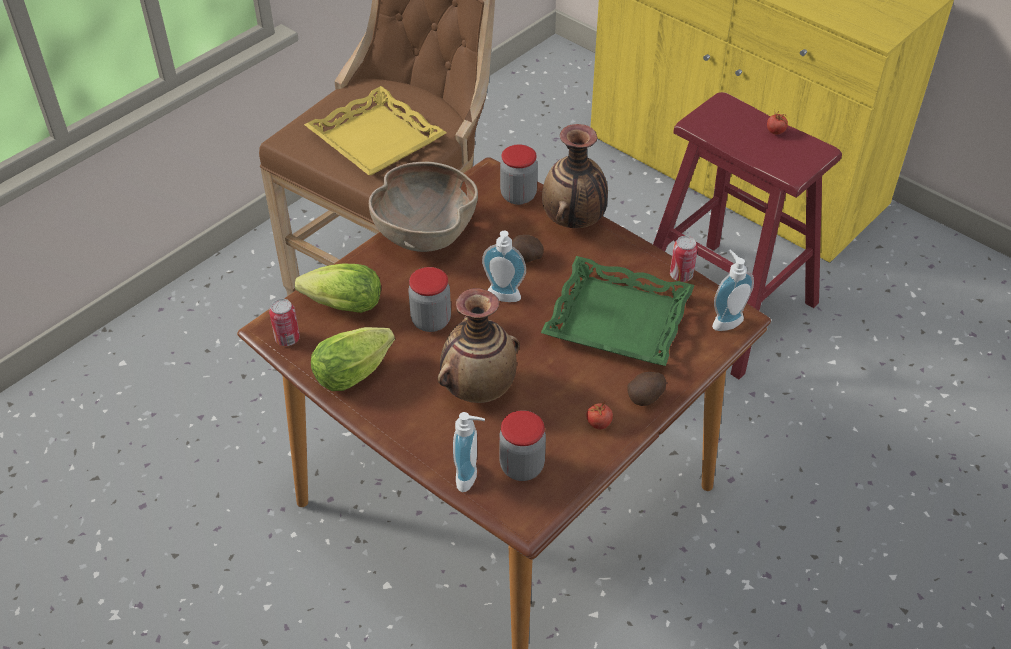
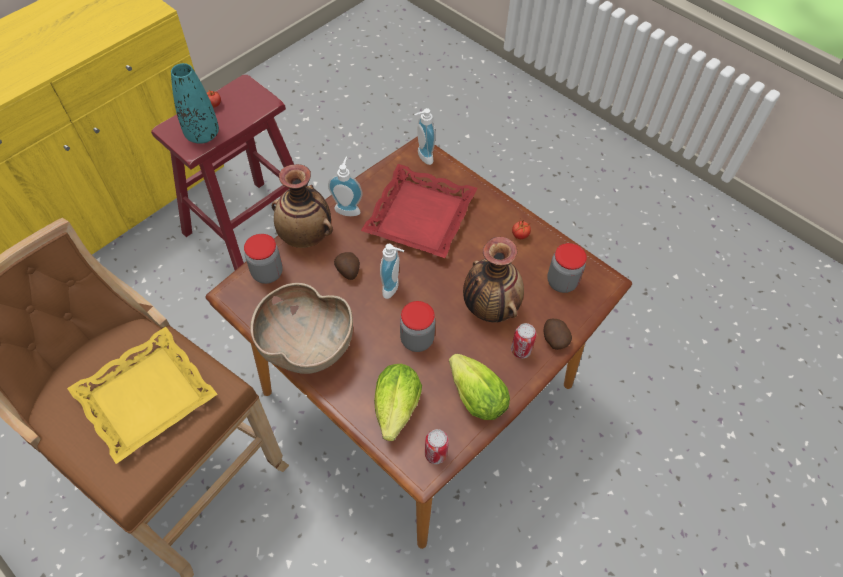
camera: 90 degrees left, 10 degrees up
soap dispenser [453,412,485,492] -> soap dispenser moved to [328,157,363,216]
green tray [541,256,695,366] -> red tray [361,164,477,258]
potato [627,372,666,406] -> potato moved to [543,319,572,350]
can [670,236,698,282] -> can moved to [511,323,537,358]
none -> turquoise vase [171,63,219,144]

